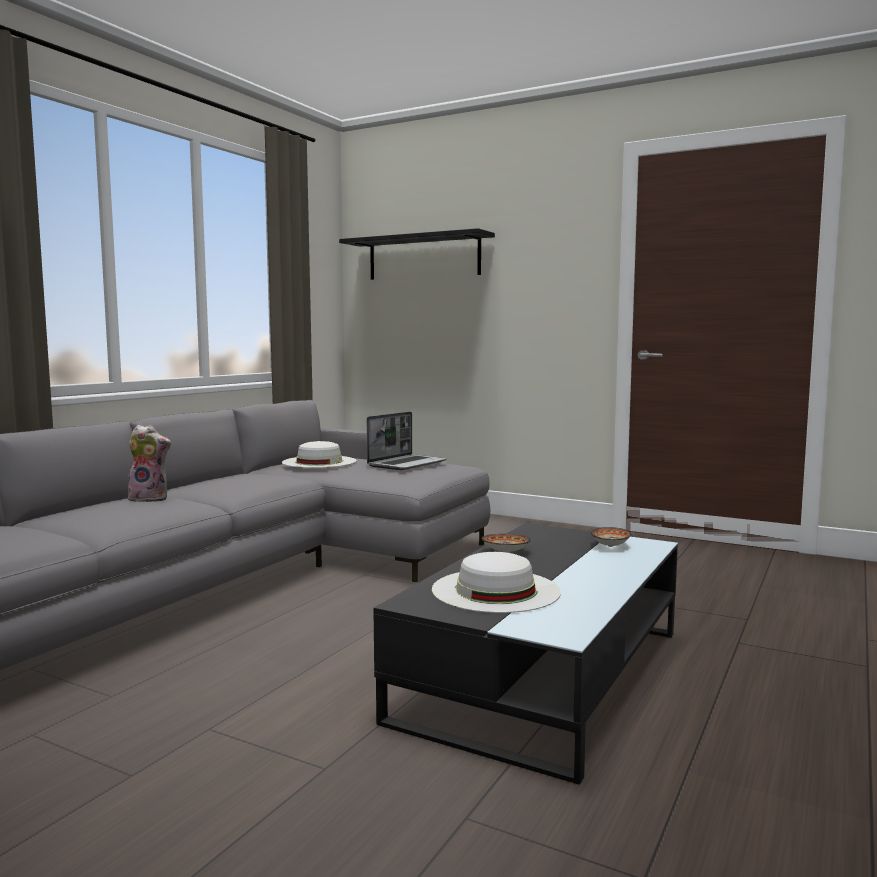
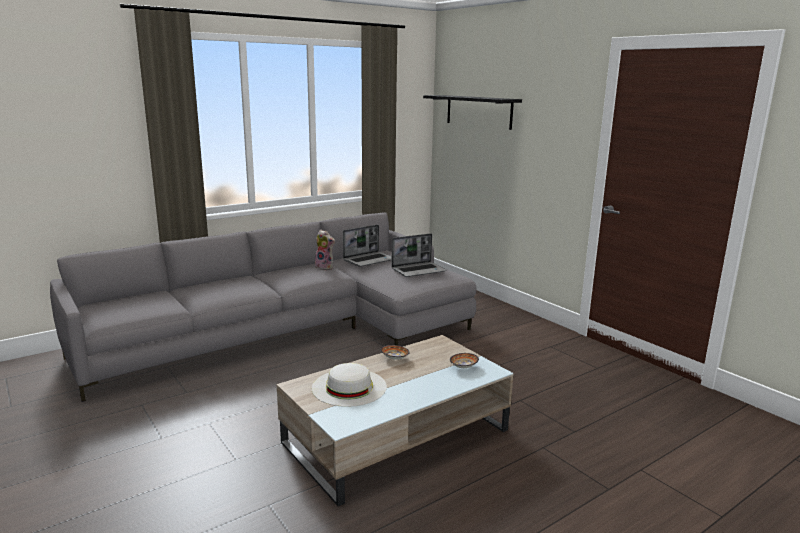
camera: 25 degrees right, 10 degrees up
plush toy [128,425,171,502] -> plush toy moved to [315,230,335,270]
white hat [282,441,356,468] -> laptop [343,225,392,267]
black coffee table [373,523,678,785] -> beige coffee table [276,335,513,506]

